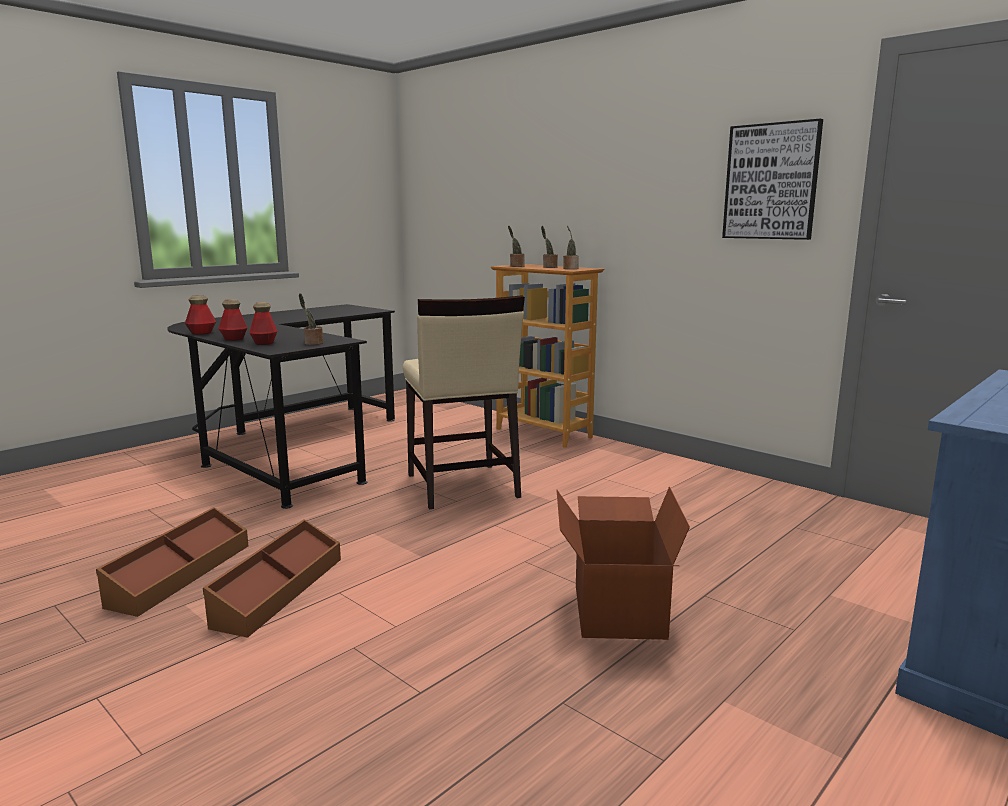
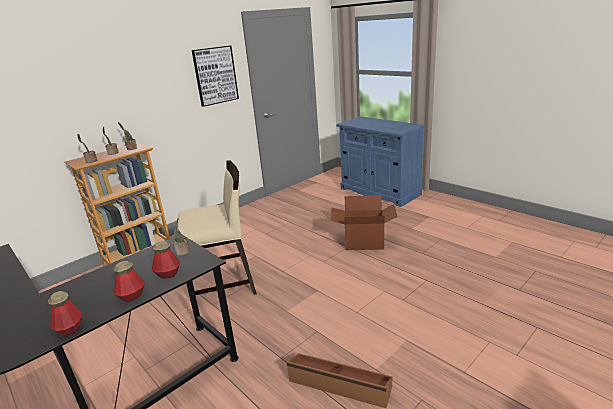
camera: 85 degrees left, 10 degrees up
brown storage box [203,519,341,638] -> none

